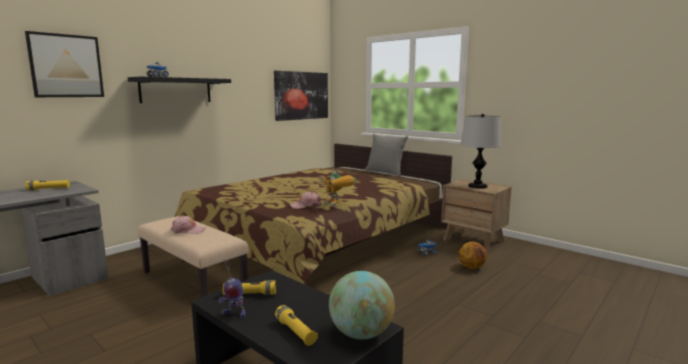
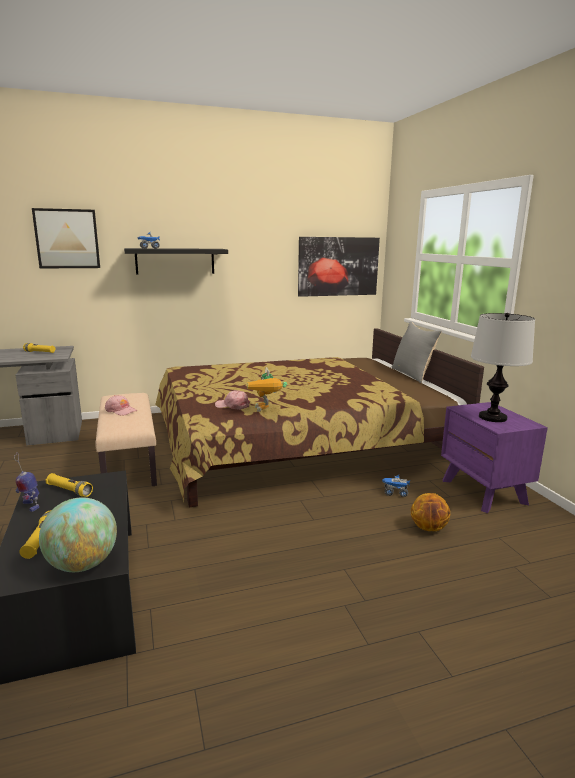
camera: 30 degrees right, 5 degrees up
brown nightstand [441,179,512,251] -> purple nightstand [441,402,548,513]

